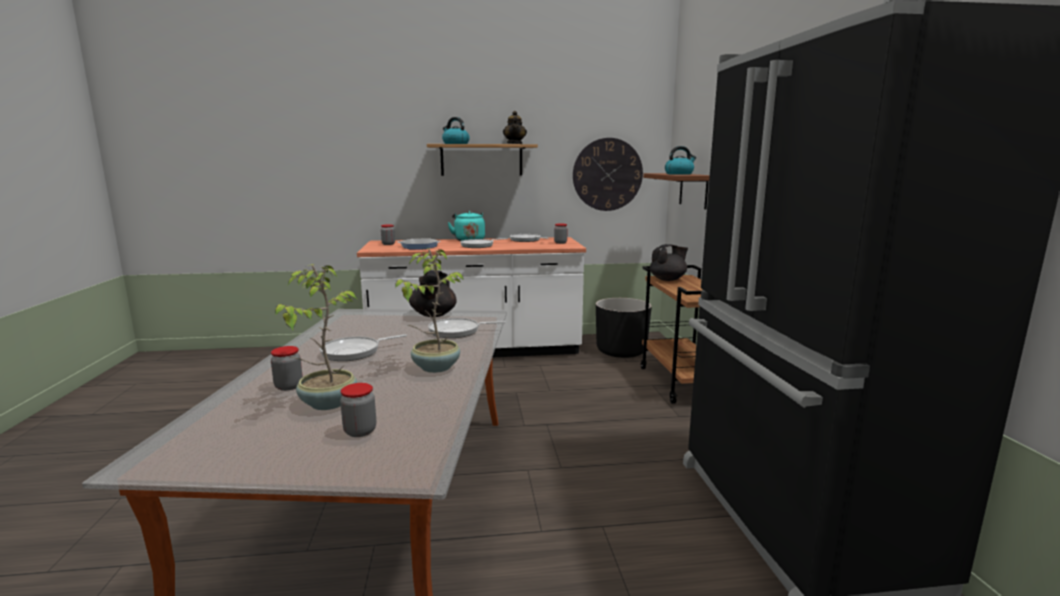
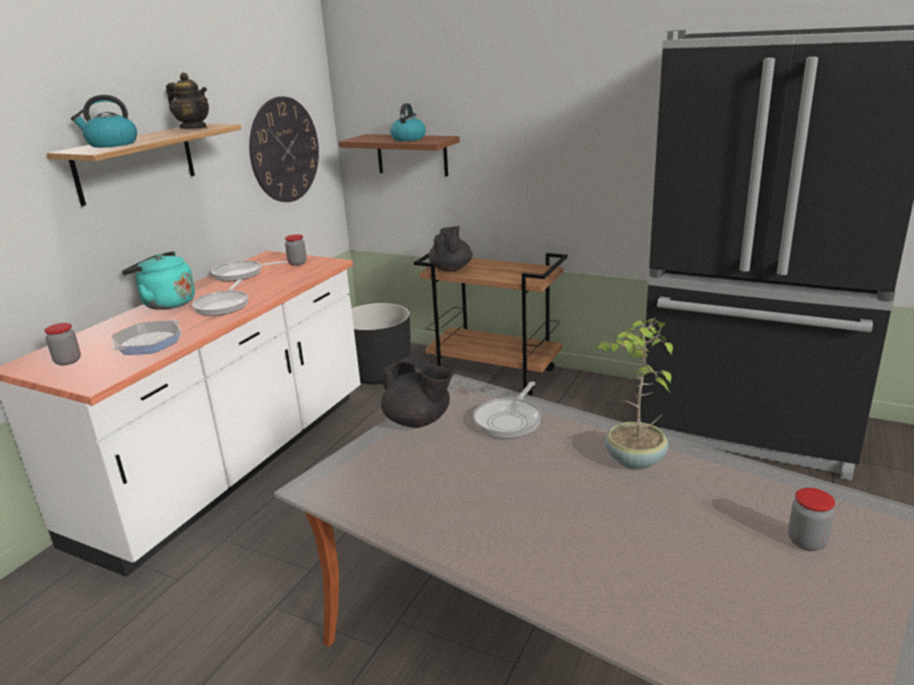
camera: 55 degrees left, 10 degrees up
jar [271,346,303,391] -> none
potted plant [275,264,357,410] -> none
frying pan [320,334,407,361] -> none

